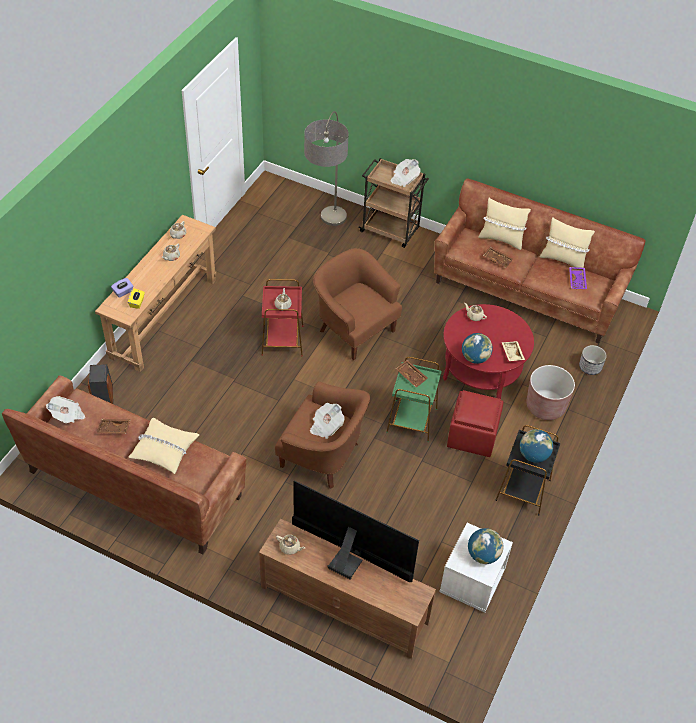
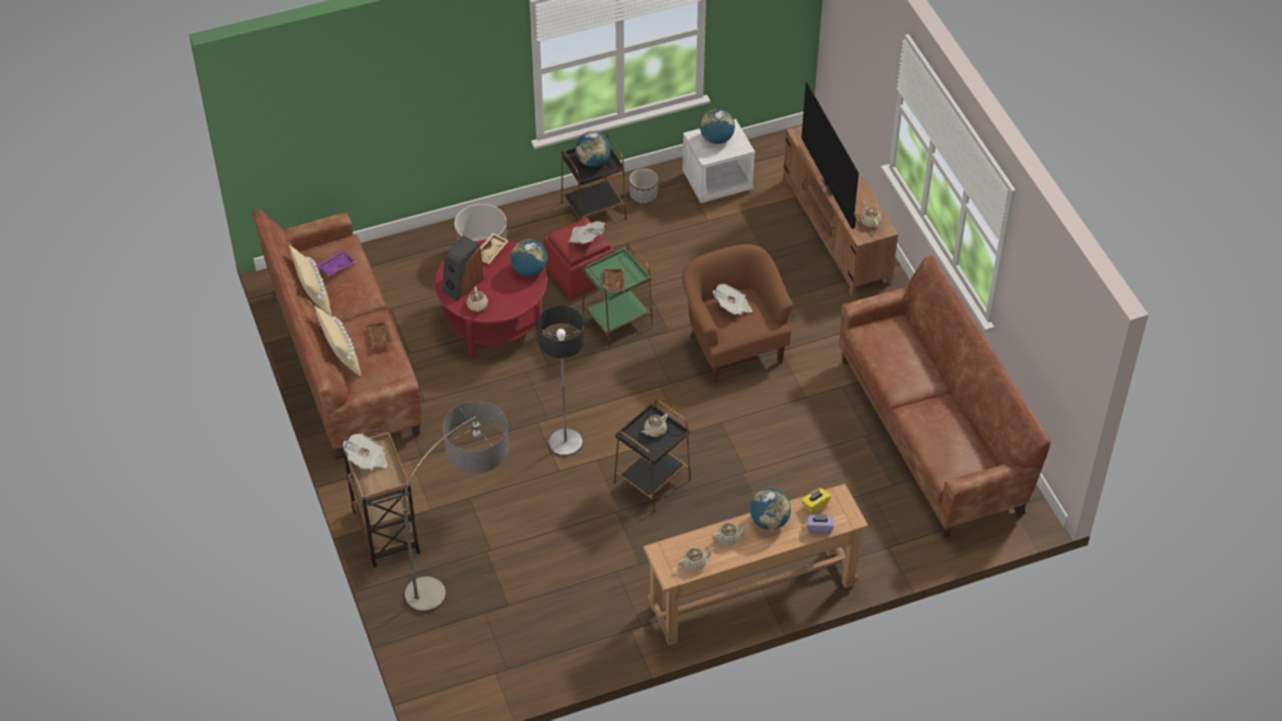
camera: 135 degrees left, 0 degrees up
newspaper [46,396,85,423] -> newspaper moved to [568,221,605,244]
speaker [88,364,113,404] -> speaker moved to [442,235,484,301]
brown tray [96,419,130,434] -> none
beige pillow [129,418,200,474] -> none
red side table [261,279,303,356] -> black side table [614,400,691,512]
brown armchair [313,248,402,360] -> floor lamp [537,306,585,457]
planter [579,345,607,375] -> planter moved to [629,168,658,204]
none -> globe [750,488,791,530]

